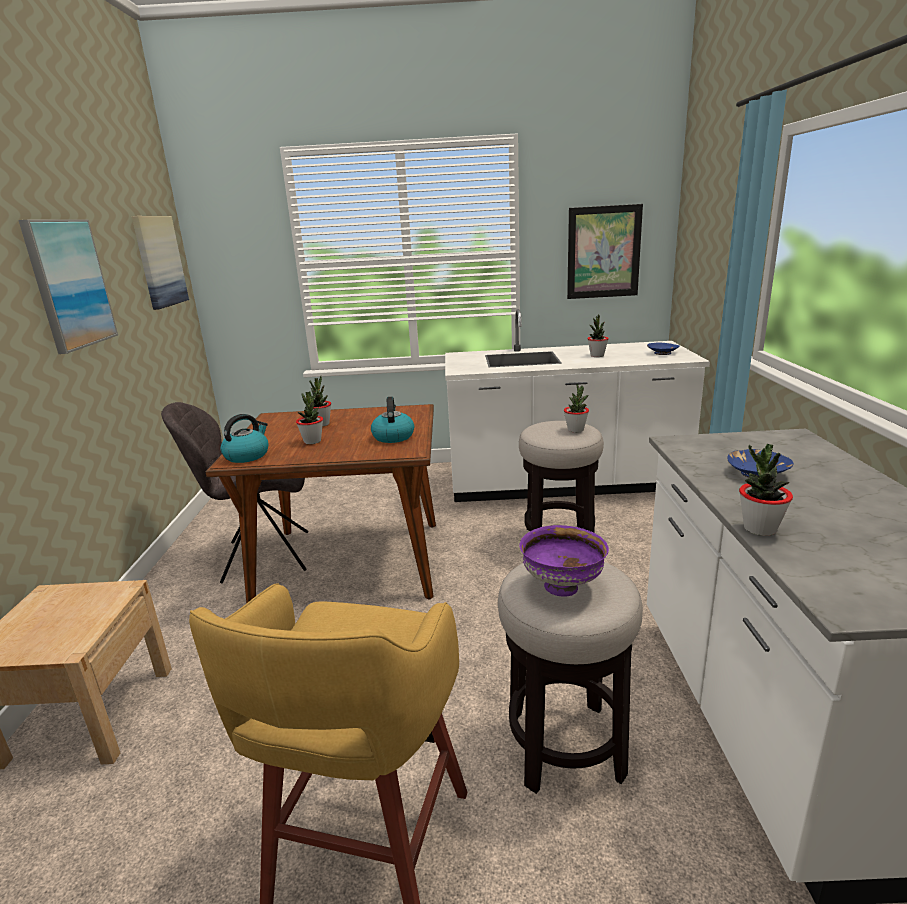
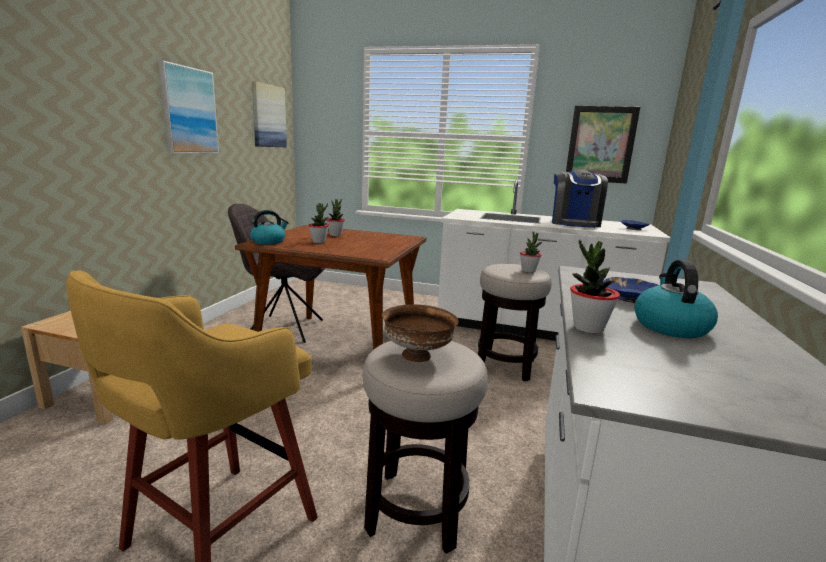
camera: 15 degrees right, 5 degrees down
kettle [371,397,414,443] -> kettle moved to [634,259,718,338]
purple bowl [519,525,609,597] -> brown bowl [382,304,458,362]
potted plant [587,314,609,357] -> coffee machine [552,169,608,228]

